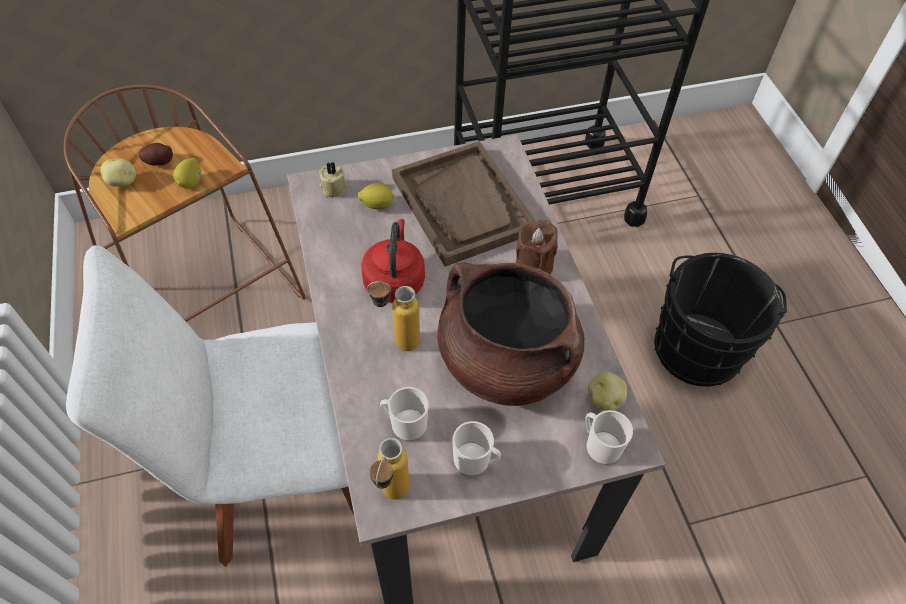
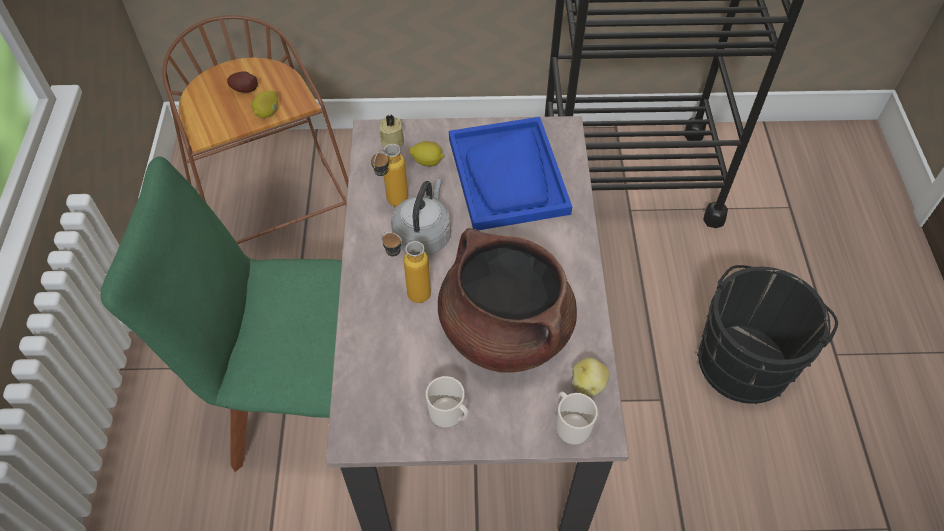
camera: 15 degrees right, 0 degrees up
white chair [66,245,354,567] -> green chair [100,156,342,472]
potato [100,158,136,187] -> none
red kettle [361,219,425,303] -> grey kettle [391,179,451,255]
bottle [369,438,409,500] -> bottle moved to [371,144,408,207]
mug [380,387,429,441] -> none
brown tray [392,141,536,267] -> blue tray [449,117,572,230]
brown candle [516,220,558,274] -> none

